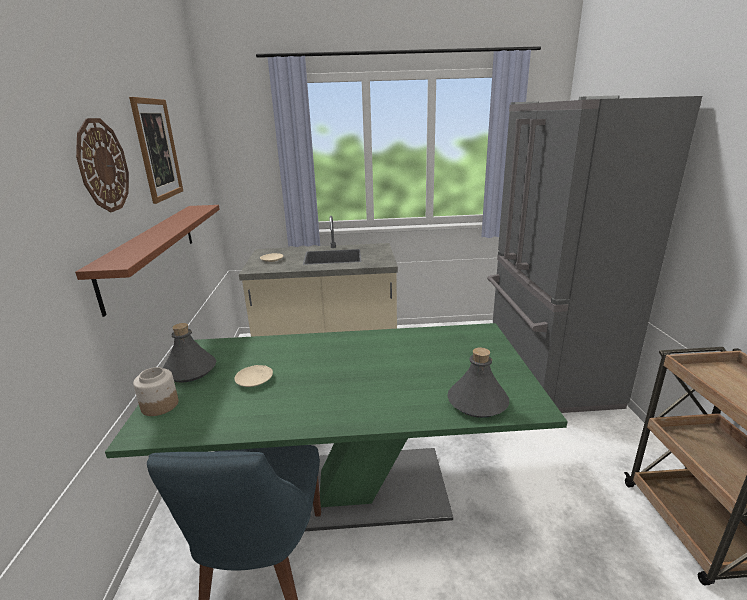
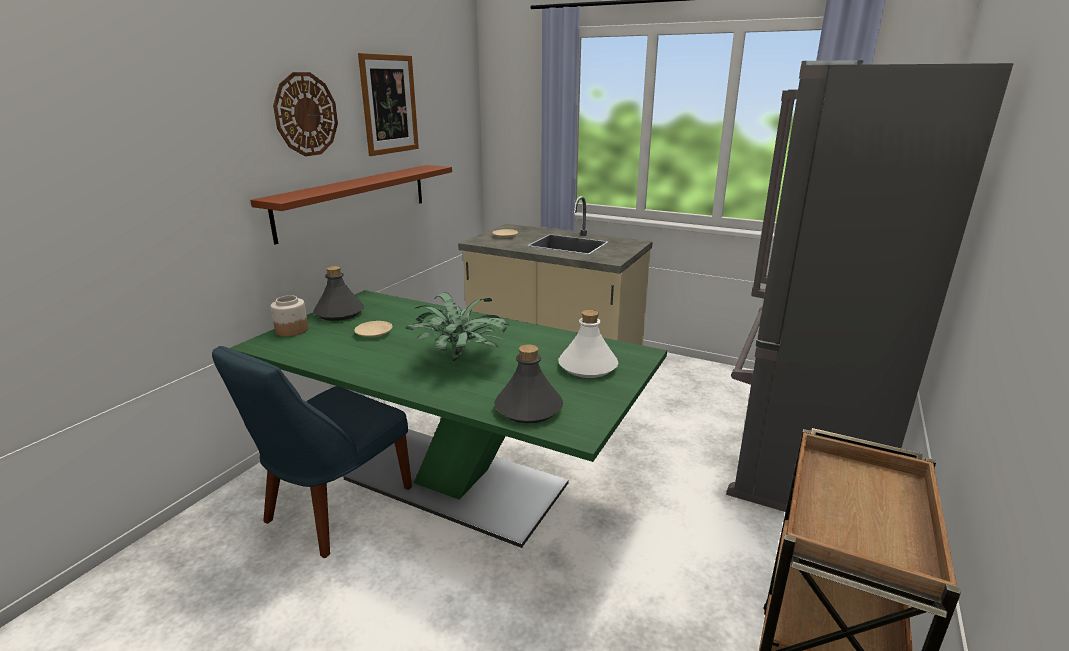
camera: 30 degrees right, 0 degrees up
none -> potted plant [406,292,509,361]
none -> white bottle [558,310,618,378]

